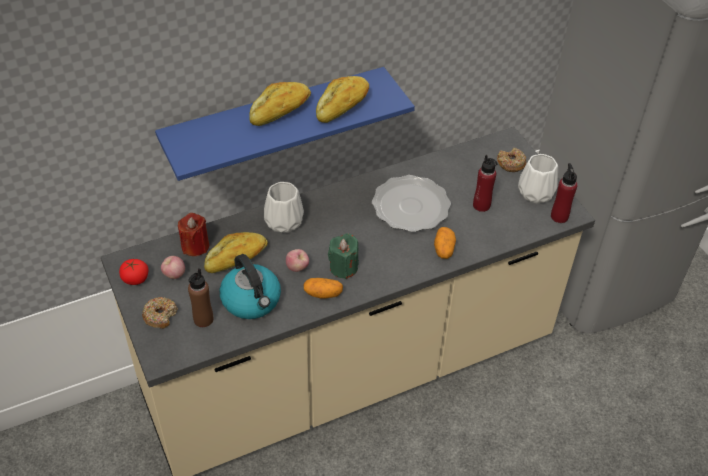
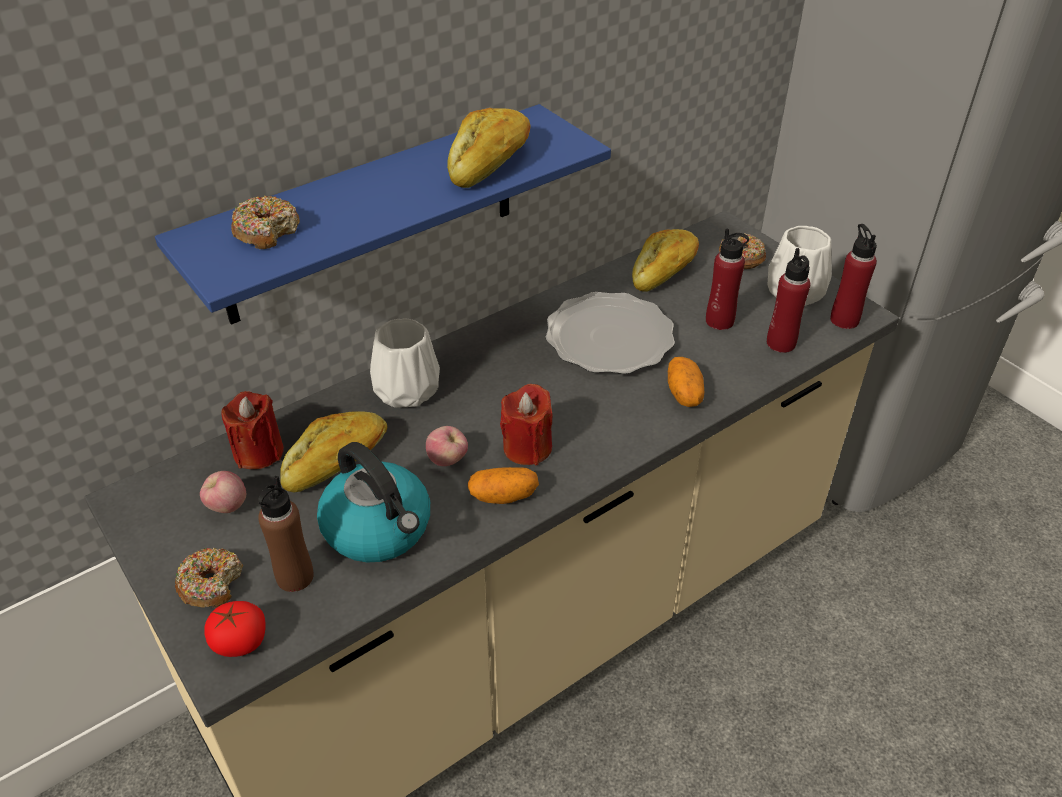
camera: 10 degrees left, 5 degrees down
tomato [119,259,148,285] -> tomato moved to [204,601,266,657]
bread [249,82,311,126] -> bread moved to [632,229,699,292]
green candle [328,233,359,279] -> red candle [500,384,553,465]
none -> donut [231,195,300,249]
none -> red bottle [767,248,810,353]

